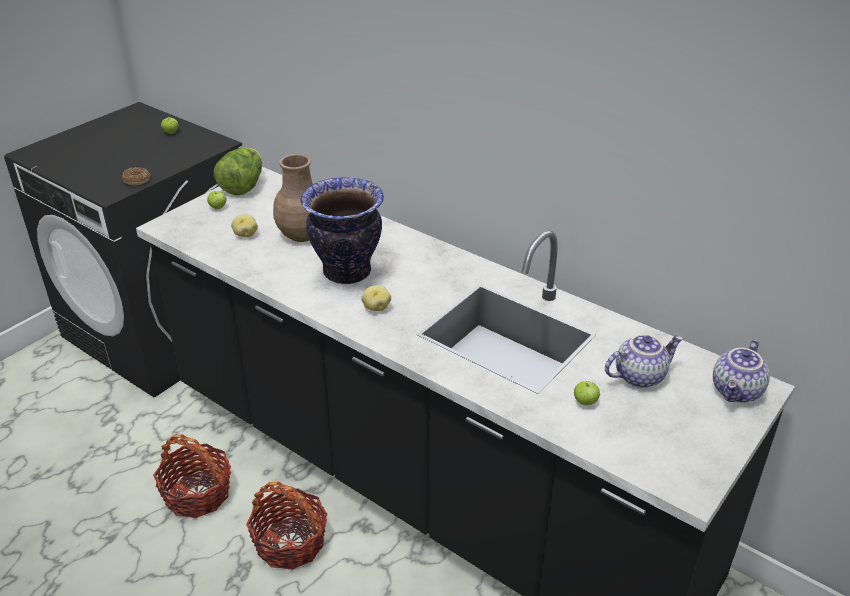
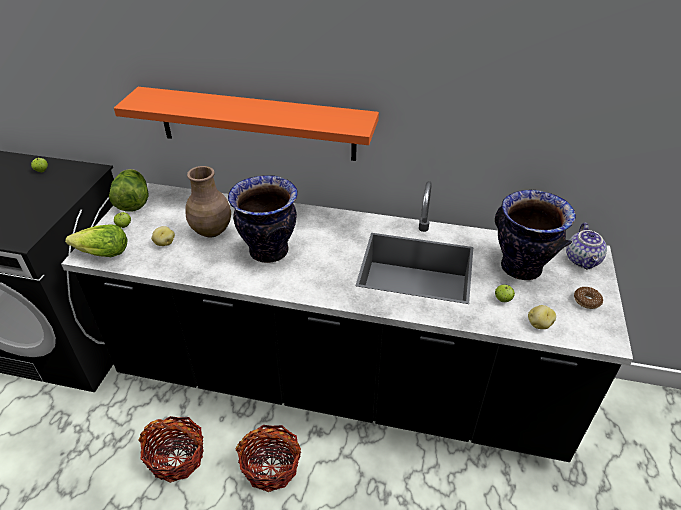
camera: 25 degrees left, 5 degrees up
donut [122,167,150,185] -> donut moved to [574,287,603,309]
potato [361,285,391,311] -> potato moved to [528,305,556,329]
teapot [605,334,683,388] -> vase [495,190,576,280]
none -> lettuce [65,224,128,257]
none -> orange shelf [114,87,379,161]

